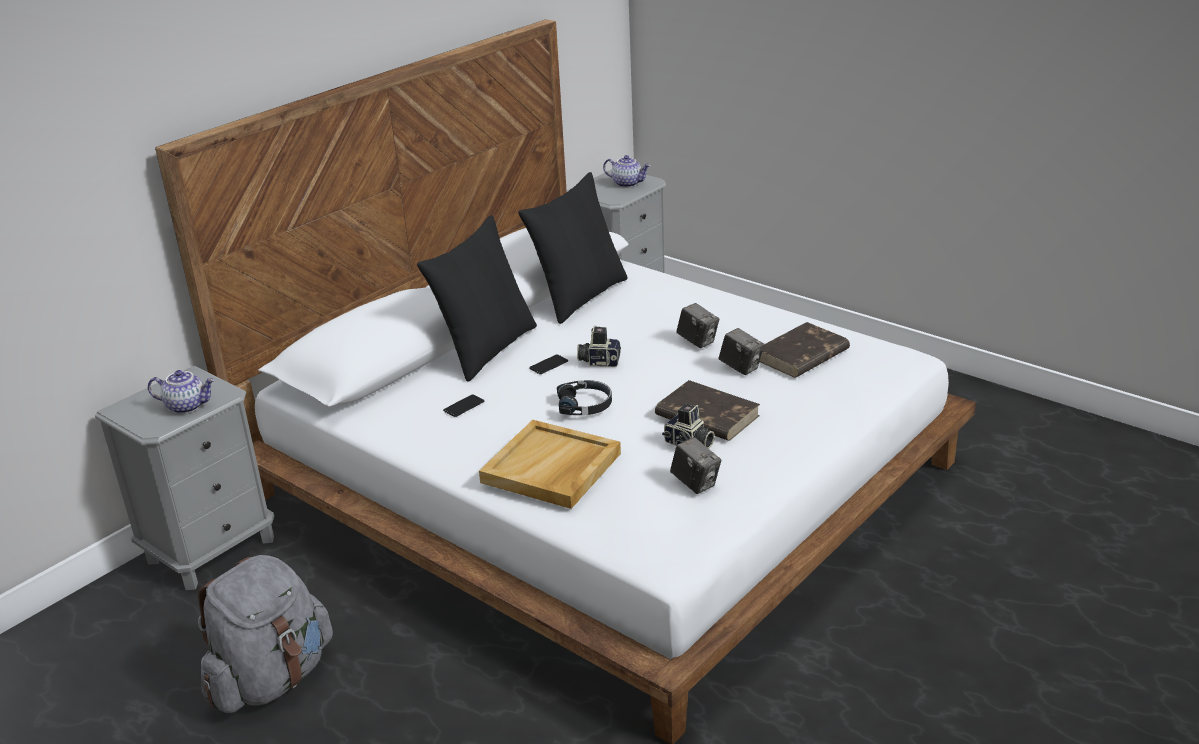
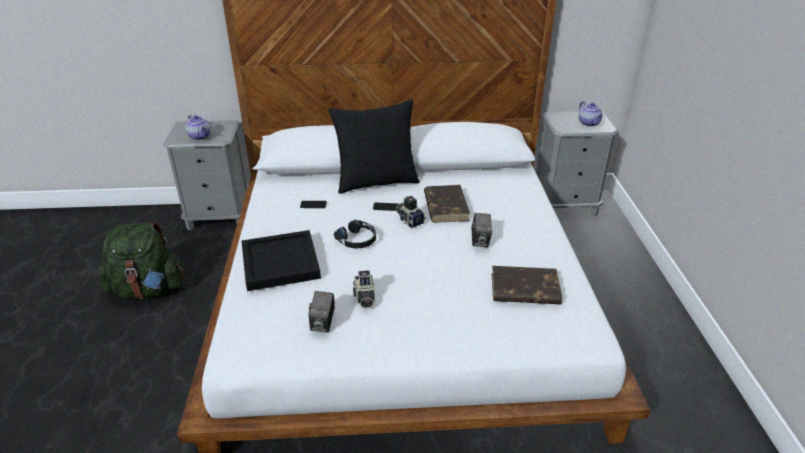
camera: 45 degrees right, 5 degrees up
grey backpack [198,555,333,713] -> green backpack [99,223,184,299]
beige tray [479,420,621,509] -> black tray [242,230,321,291]
black pillow [518,172,628,324] -> none
brown book [655,380,760,441] -> brown book moved to [424,185,470,223]
camera [719,328,764,375] -> none

